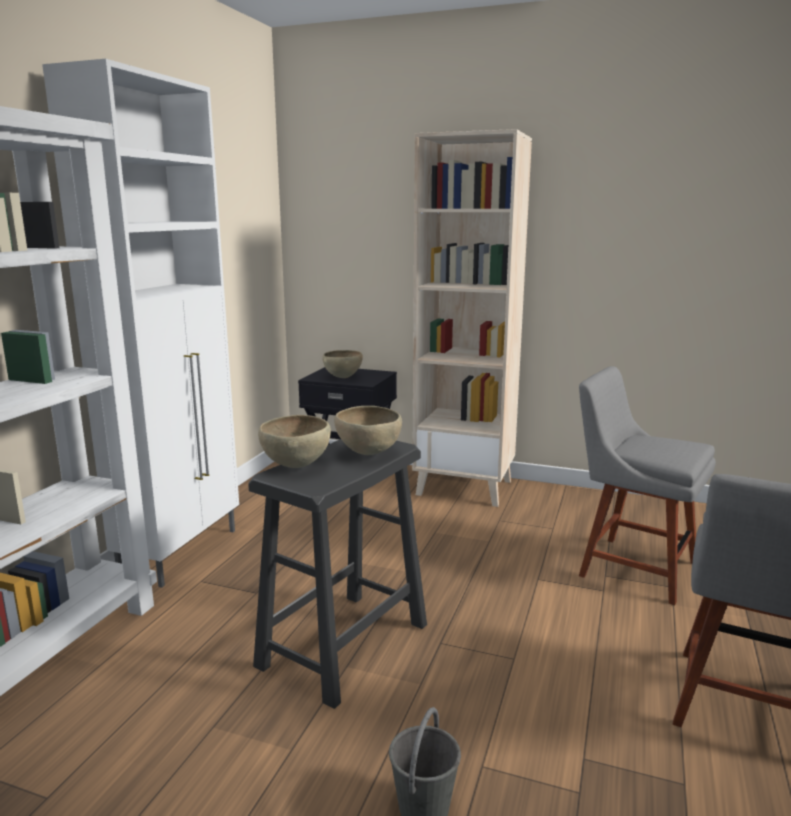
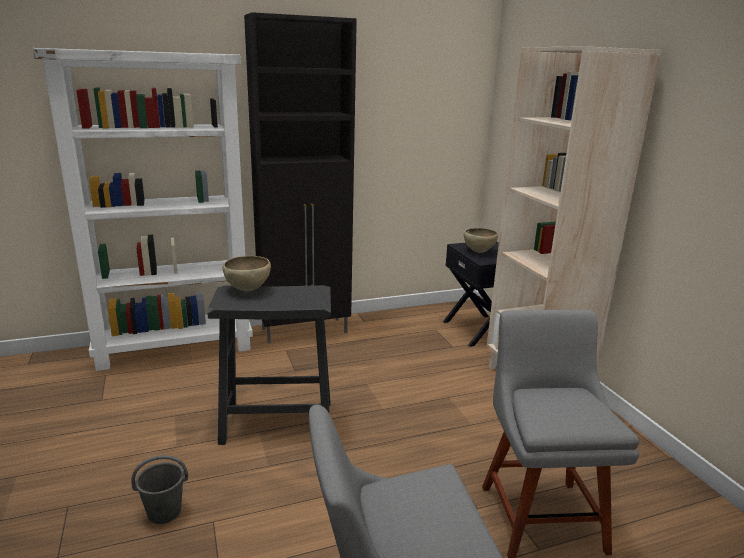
camera: 50 degrees right, 5 degrees up
white cabinet [42,59,239,588] -> black cabinet [244,12,357,344]
brown bowl [334,406,402,455] -> none

